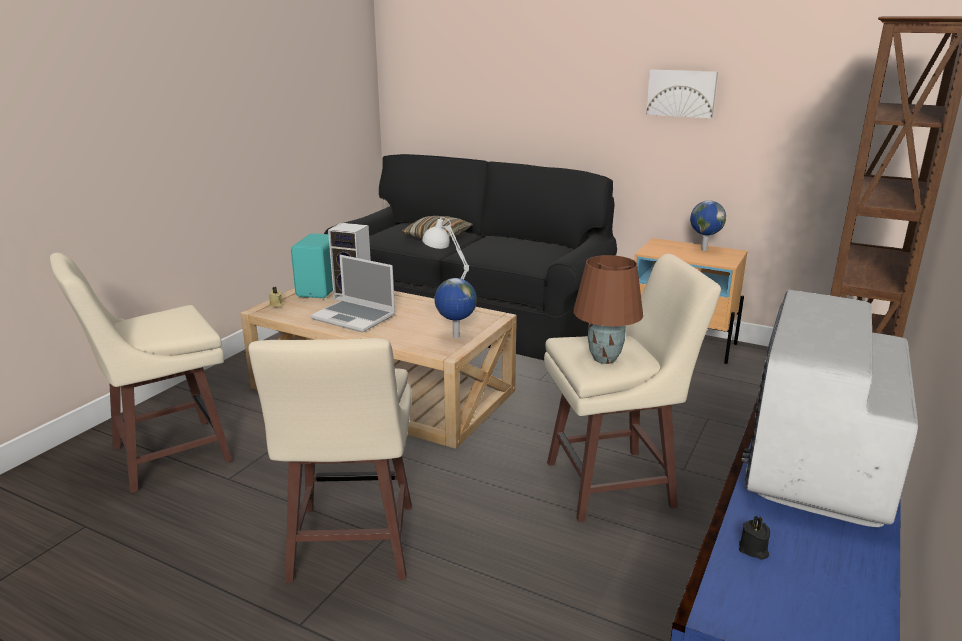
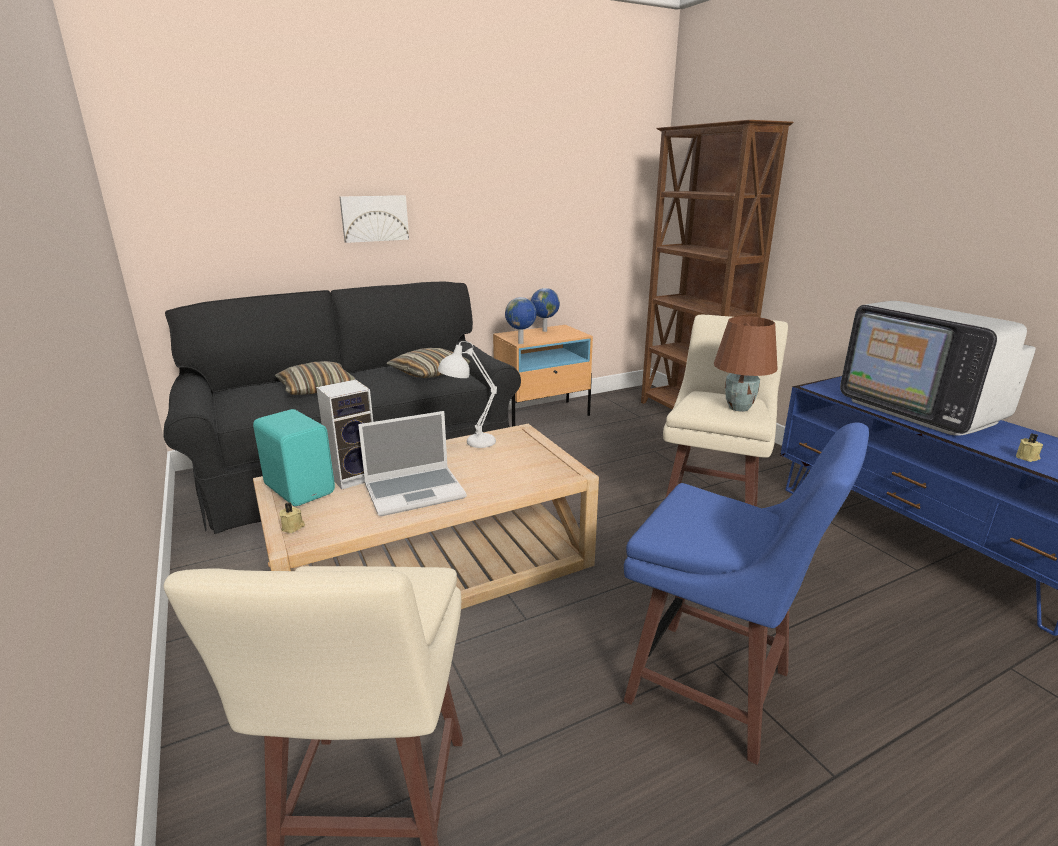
camera: 55 degrees left, 0 degrees up
beige stool [248,338,412,583] -> blue stool [624,423,869,765]
globe [434,278,477,338] -> globe moved to [505,297,536,344]
picture [646,70,718,118] -> picture moved to [339,195,409,243]
black candle [739,516,770,560] -> beige candle [1016,434,1043,462]
none -> pillow [387,348,471,378]

